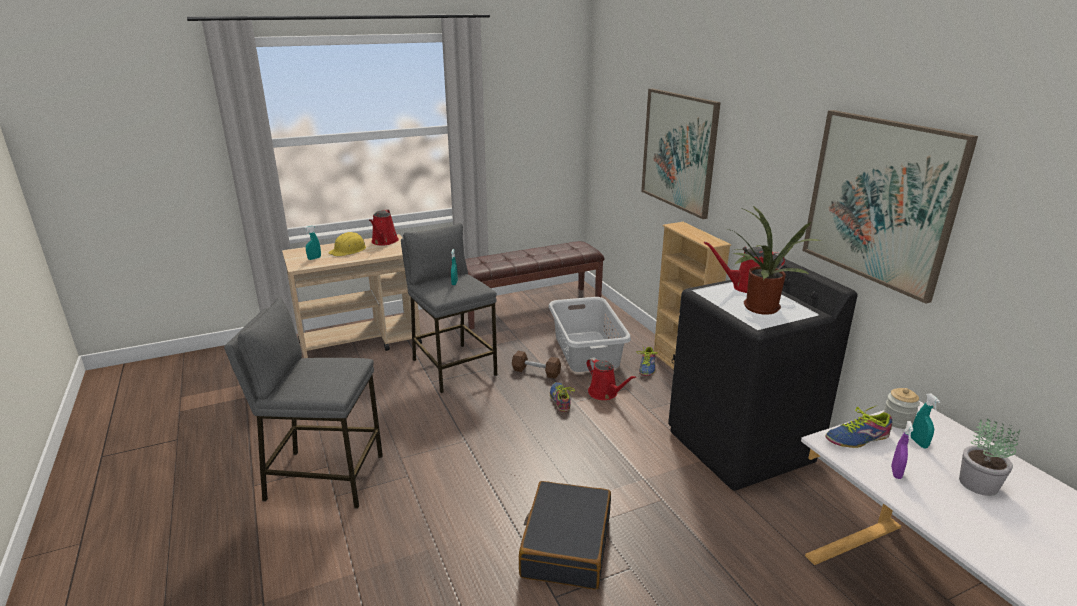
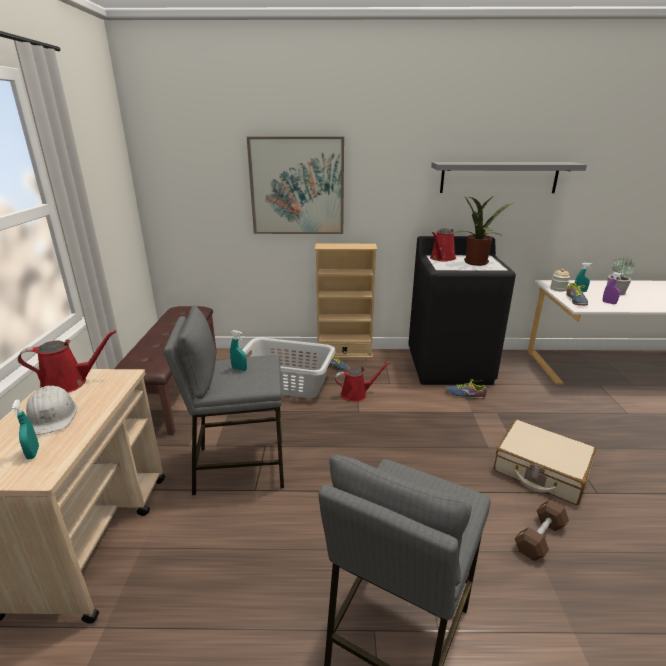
camera: 65 degrees left, 0 degrees up
yellow hard hat [328,232,366,256] -> white hard hat [26,386,77,435]
red watering can [369,209,399,245] -> red watering can turned 45 degrees counterclockwise [18,330,116,393]
brown dumbbell [512,351,561,379] -> brown dumbbell moved to [515,500,569,561]
black suitcase [519,481,611,590] -> beige suitcase [494,420,596,505]
shoe [550,382,575,412] -> shoe moved to [445,379,487,399]
picture [802,110,978,304] -> grey shelf [431,162,587,193]

